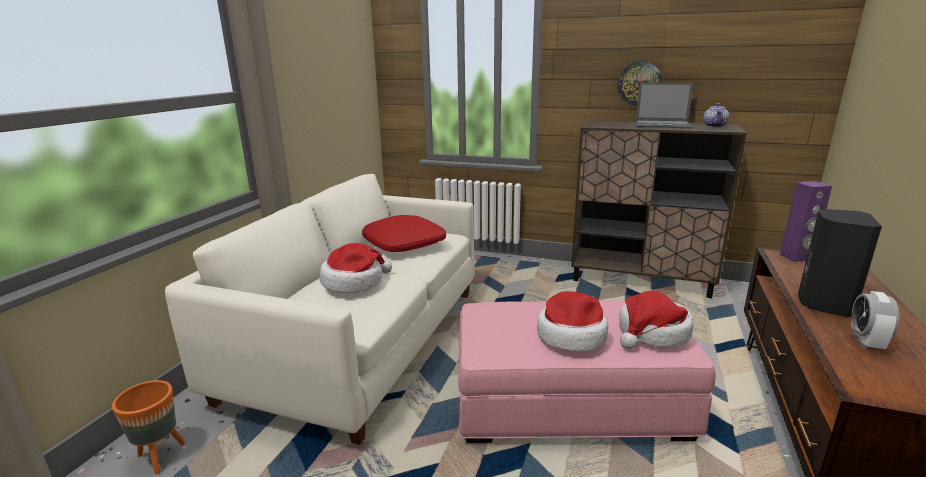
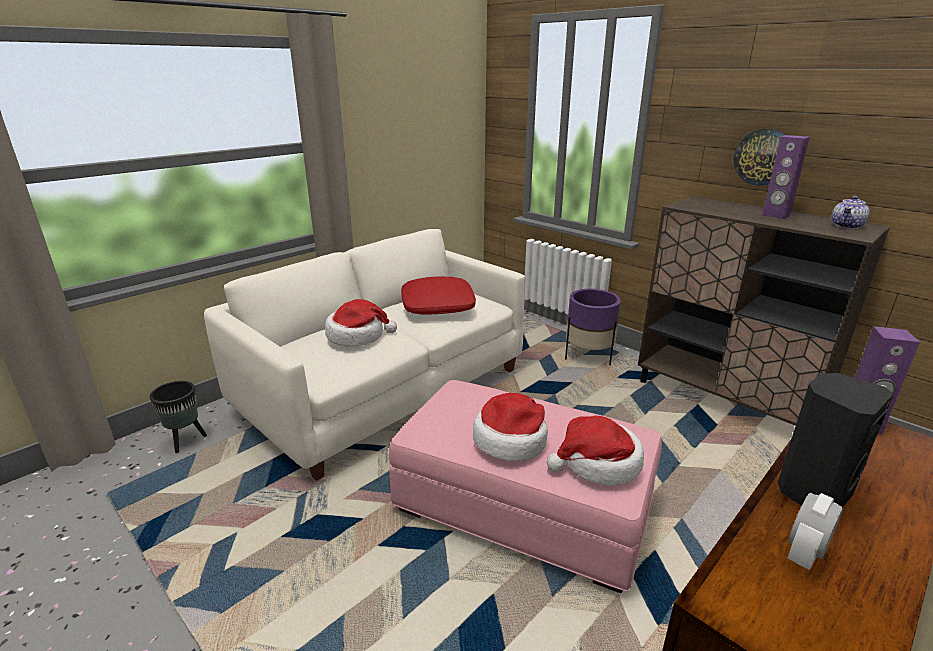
camera: 25 degrees right, 5 degrees up
orange planter [112,380,185,475] -> black planter [150,381,207,453]
laptop [636,83,694,128] -> purple speaker [762,135,810,219]
none -> purple planter [565,289,621,365]

